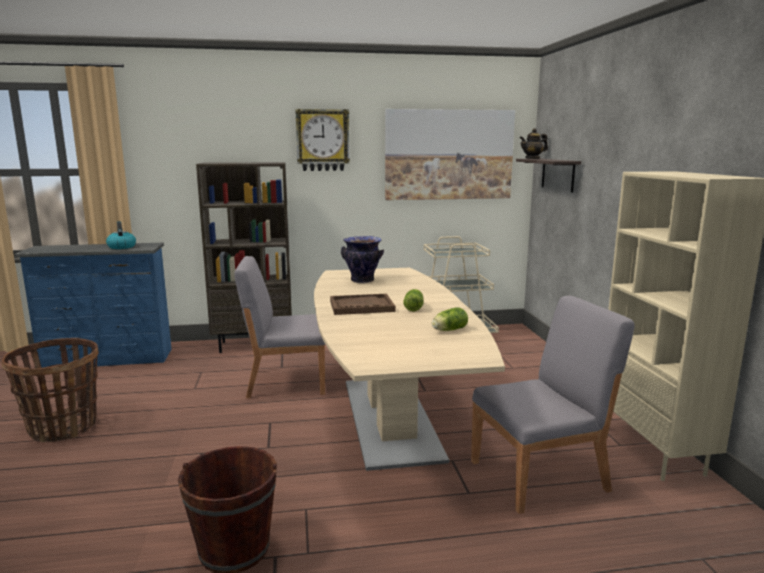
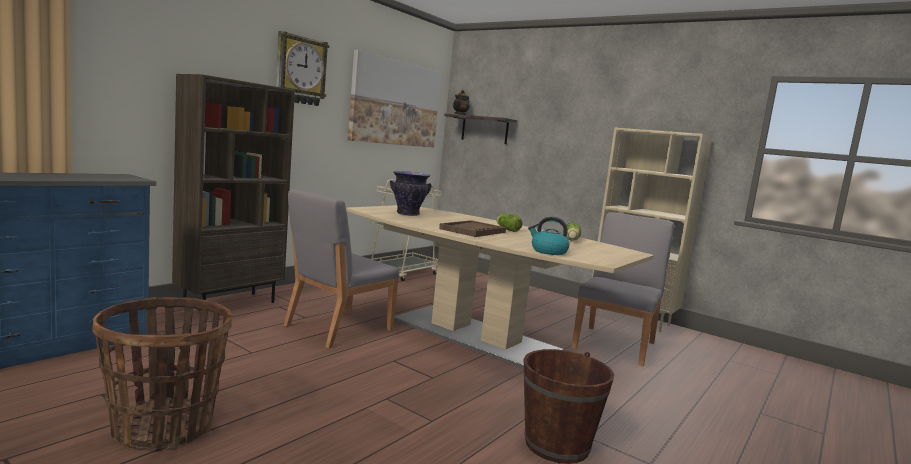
camera: 45 degrees left, 5 degrees down
kettle [106,221,136,249] -> kettle moved to [528,217,570,255]

